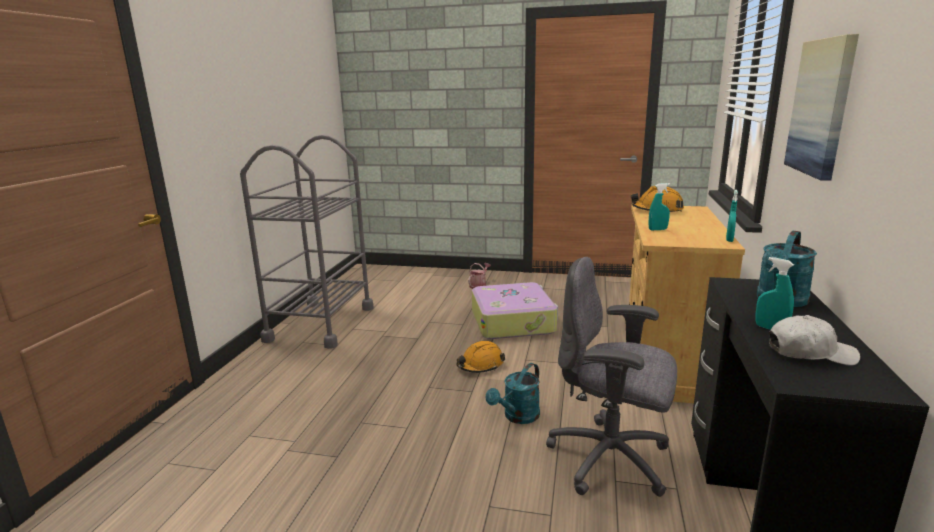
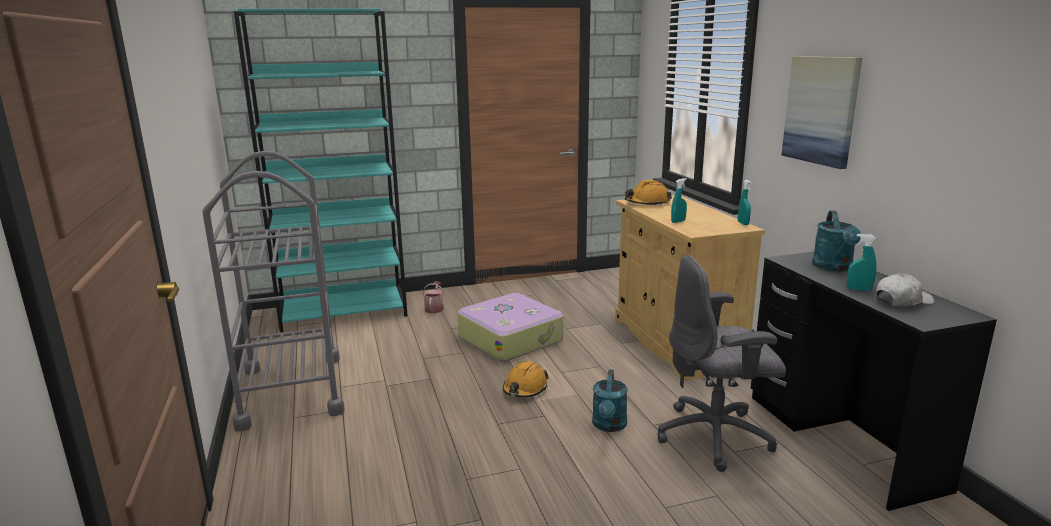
camera: 30 degrees left, 0 degrees up
none -> turquoise bookcase [234,9,408,332]

